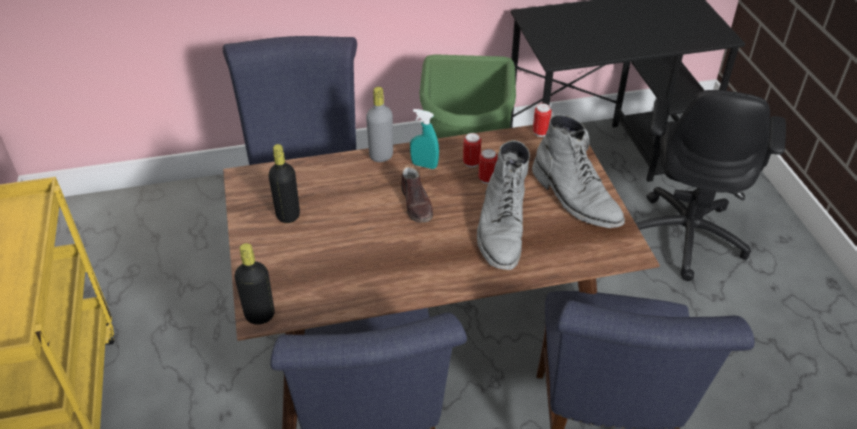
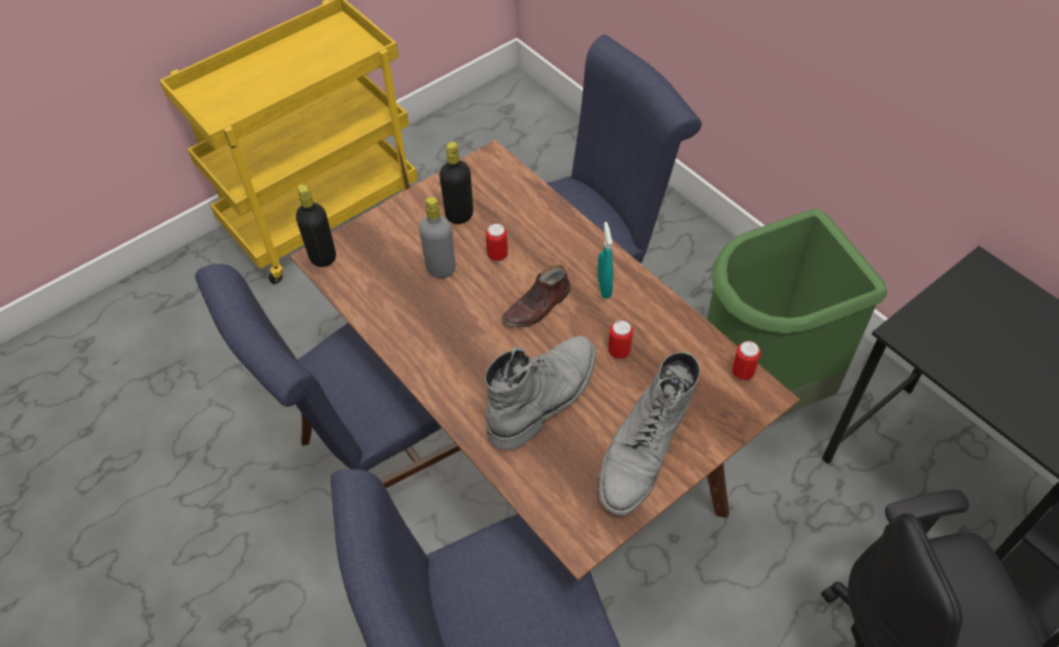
camera: 65 degrees right, 10 degrees up
grey bottle [366,87,393,162] -> grey bottle moved to [419,197,456,278]
can [463,133,481,167] -> can moved to [486,223,508,262]
grey boot [477,140,530,270] -> grey boot turned 150 degrees clockwise [485,336,596,450]

